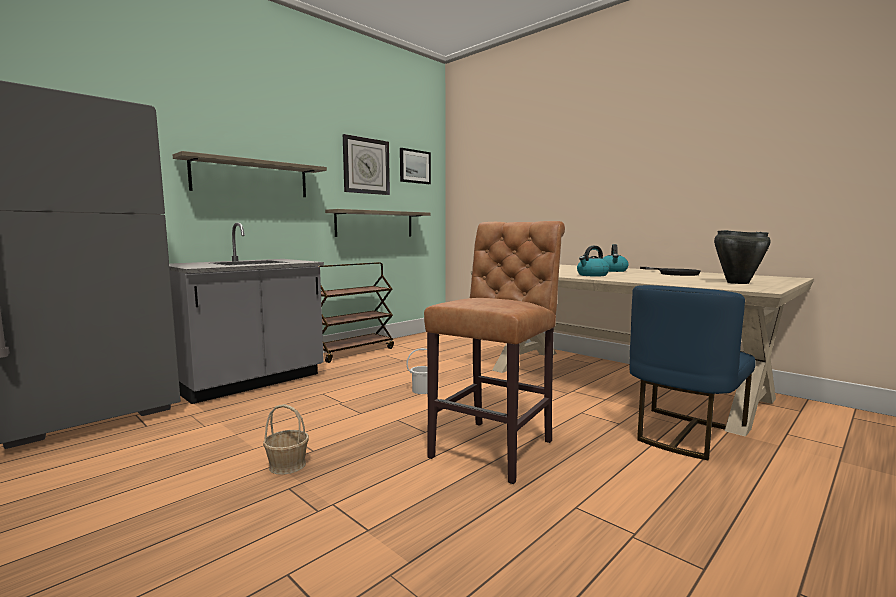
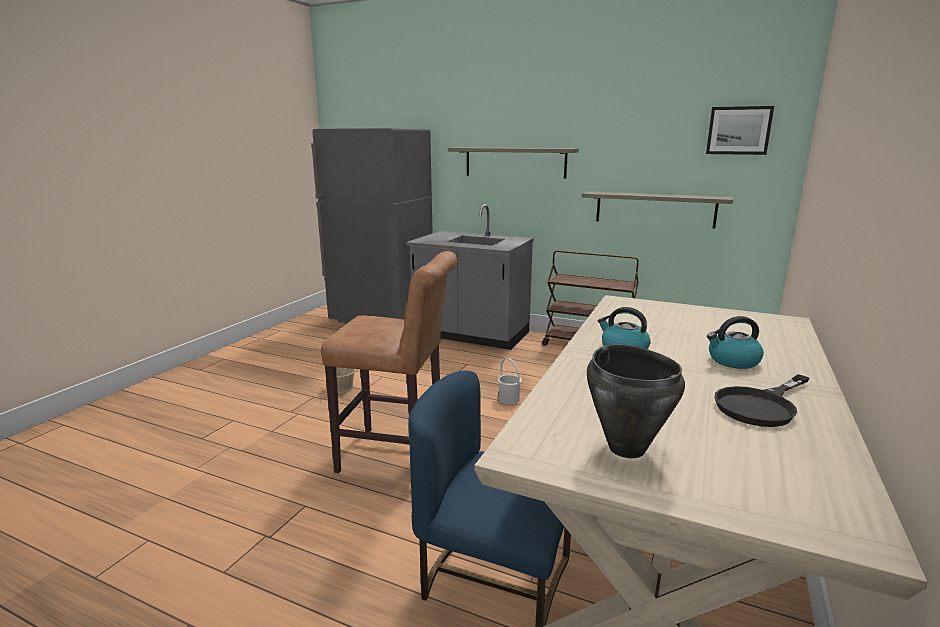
camera: 70 degrees right, 10 degrees up
wall clock [343,134,390,195] -> none

